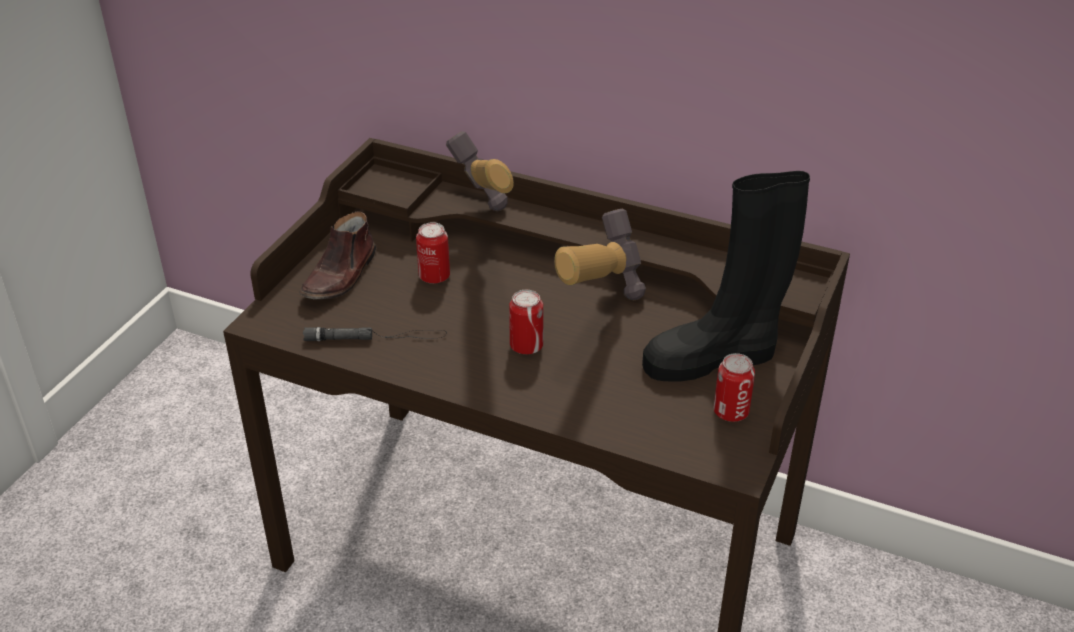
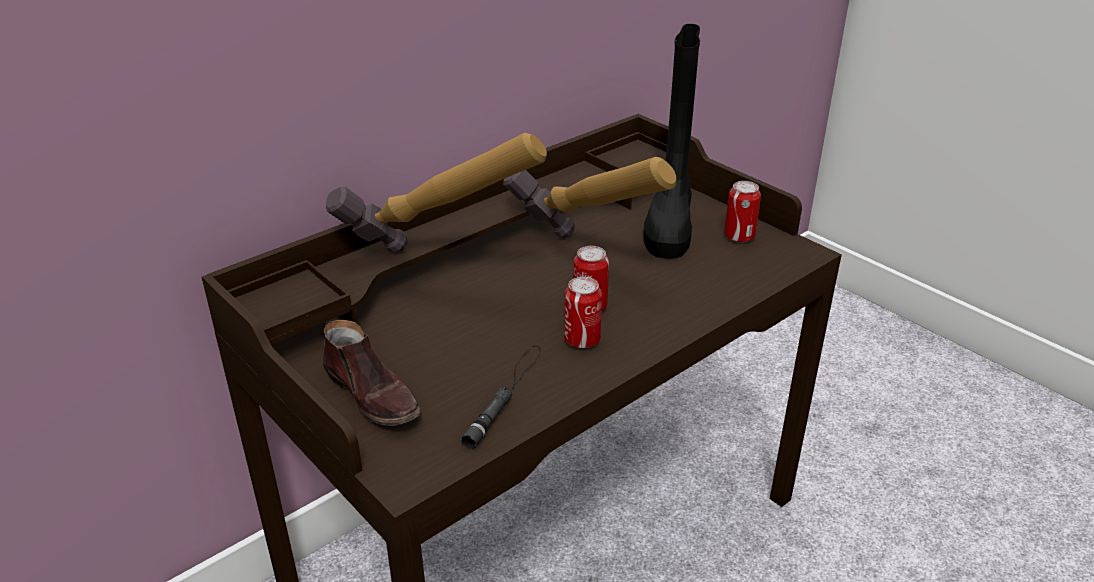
camera: 65 degrees left, 5 degrees down
can [416,222,450,284] -> can moved to [564,277,602,348]

